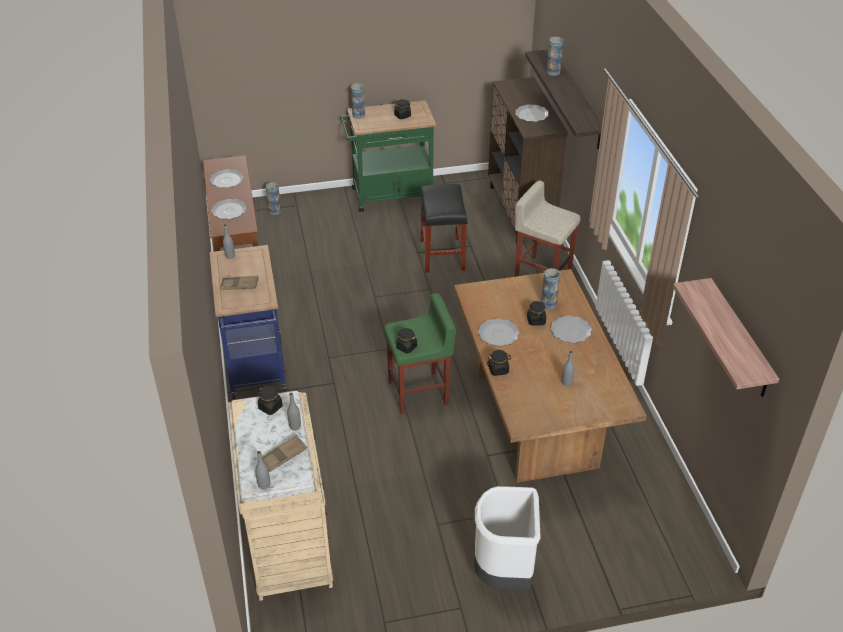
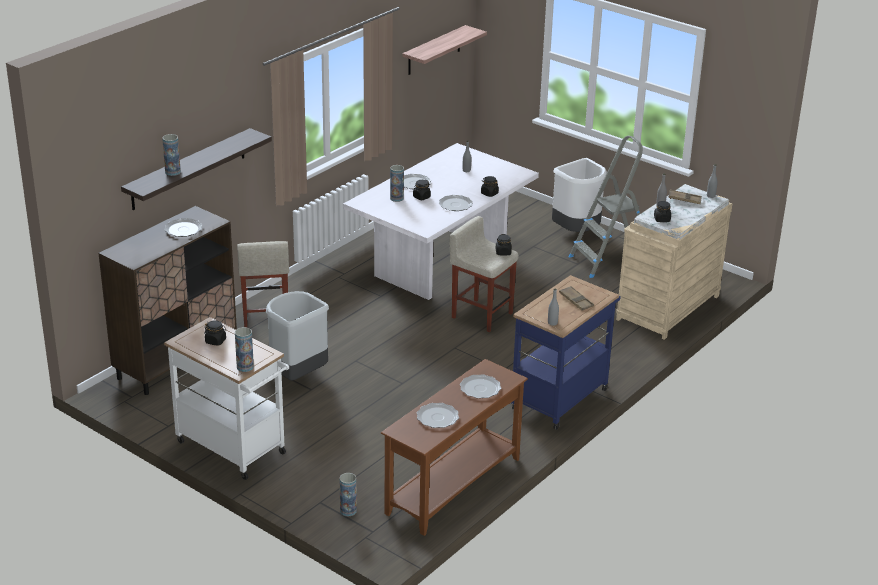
camera: 130 degrees left, 10 degrees down
green cart [340,100,436,212] -> white cart [164,317,289,480]
green stool [384,293,456,414] -> beige stool [449,216,519,332]
black stool [420,184,468,273] -> grey trash can [266,291,329,381]
brown dining table [454,269,647,482] -> white dining table [343,143,539,300]
none -> grey step ladder [568,136,643,278]

